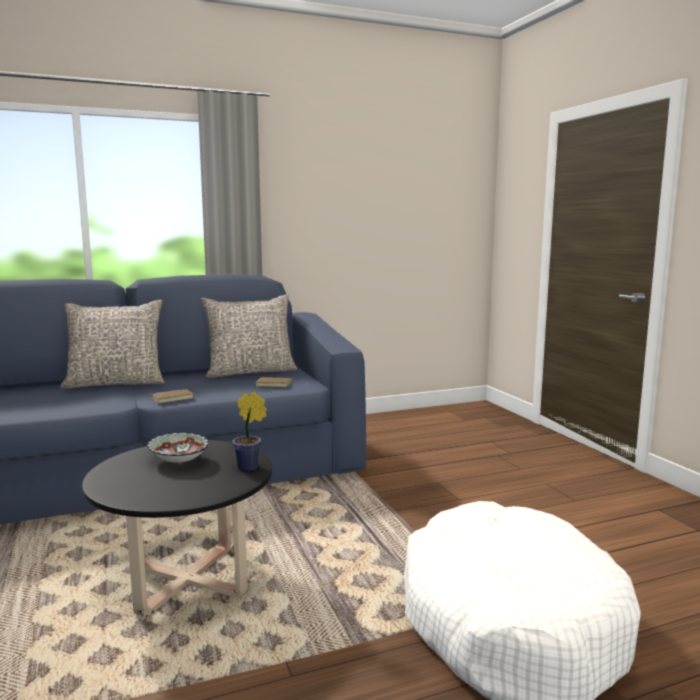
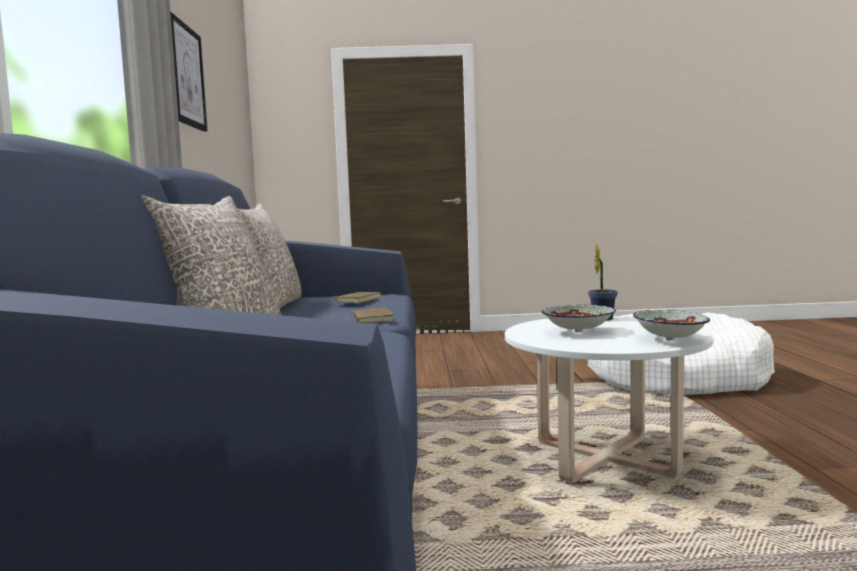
camera: 70 degrees left, 5 degrees down
black coffee table [82,440,272,617] -> white coffee table [505,316,714,483]
none -> picture [170,12,207,132]
none -> bowl [633,310,710,341]

